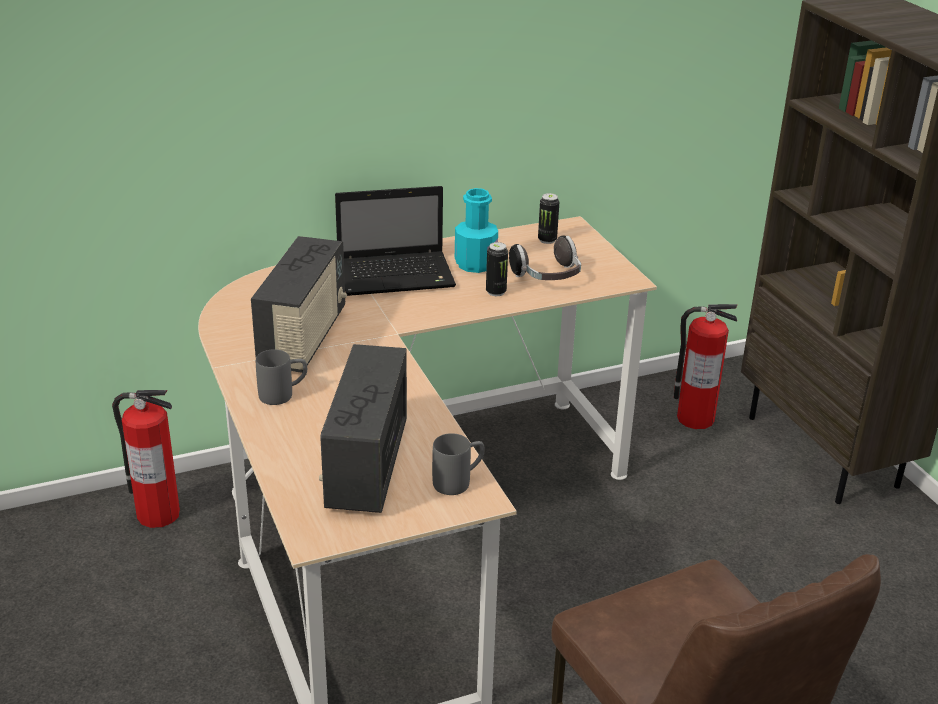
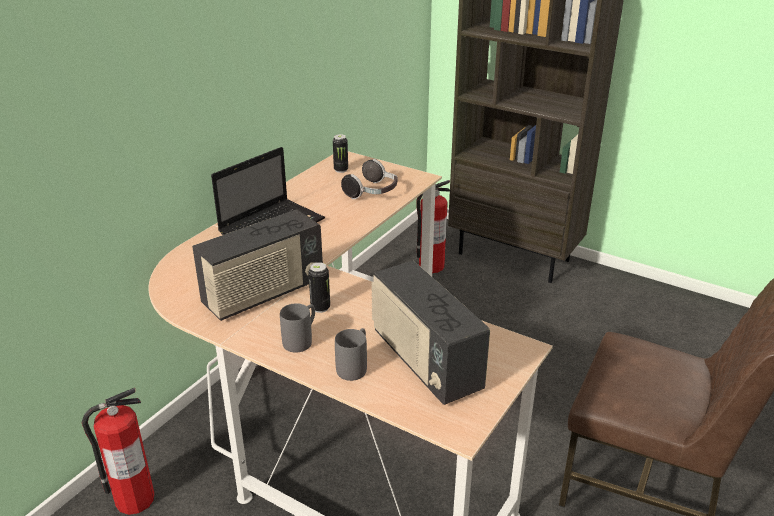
camera: 35 degrees left, 0 degrees up
radio [251,236,347,373] -> radio turned 75 degrees clockwise [192,210,323,321]
grey mug [432,433,485,495] -> grey mug moved to [335,328,367,381]
turquoise bottle [455,188,498,273] -> none
can [486,242,508,296] -> can moved to [308,262,330,313]

